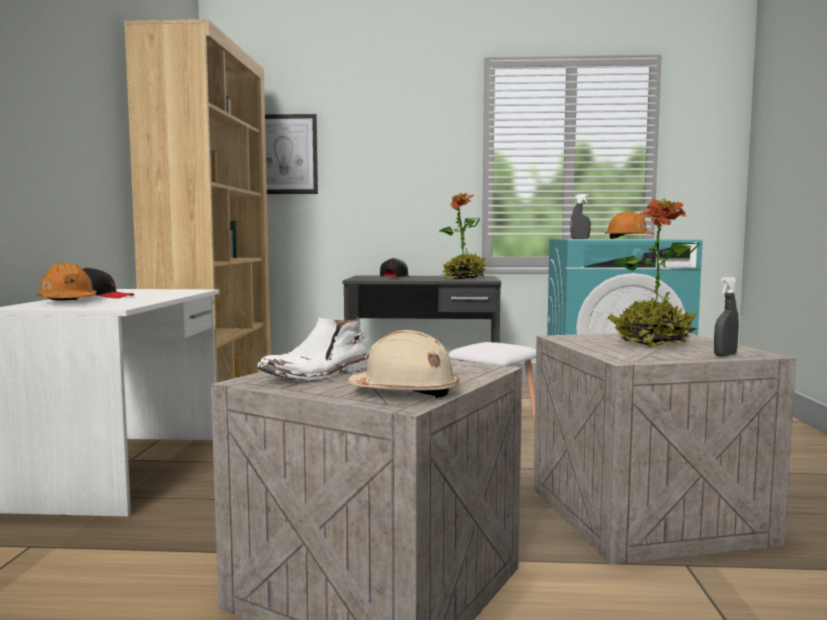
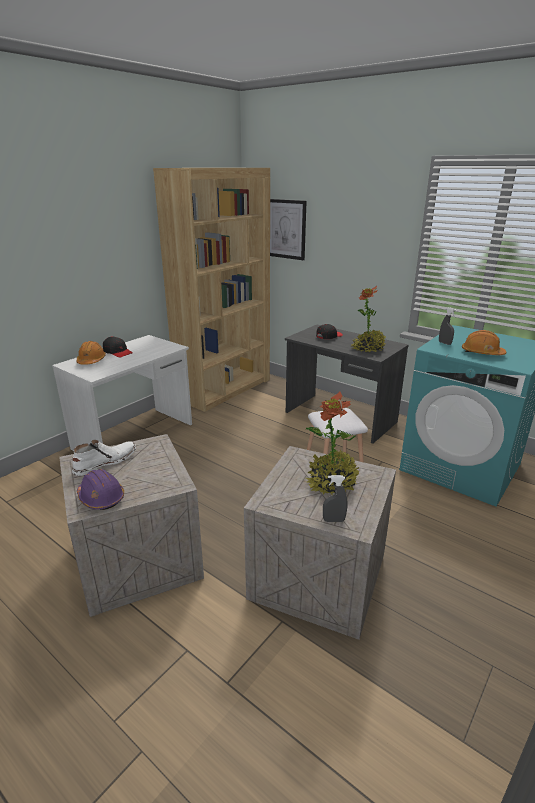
camera: 35 degrees right, 20 degrees up
white boot [257,318,369,381] -> white boot turned 150 degrees clockwise [72,440,136,476]
beige hard hat [348,330,459,398] -> purple hard hat [77,469,124,510]

